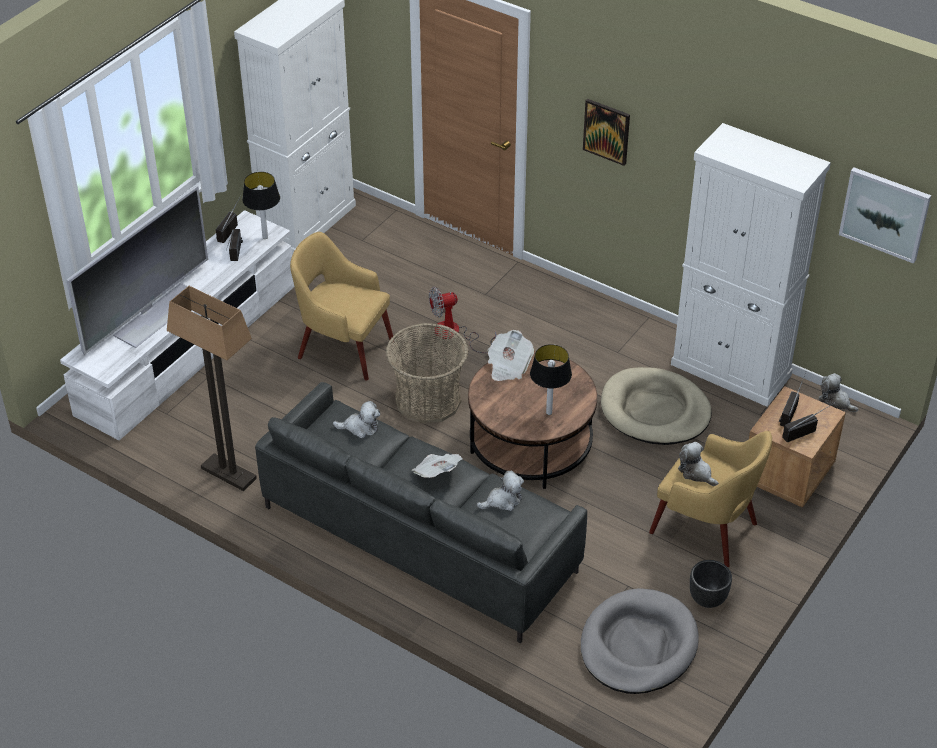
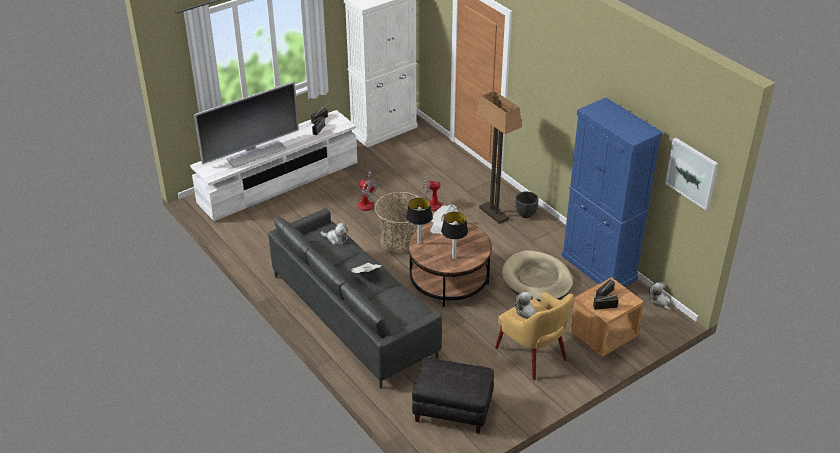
camera: 20 degrees right, 5 degrees down
floor lamp [167,286,257,491] -> floor lamp moved to [476,91,522,224]
table lamp [242,172,280,239] -> table lamp moved to [406,198,433,245]
yellow armchair [290,232,393,380] -> fan [358,171,377,211]
plush toy [477,471,524,511] -> none
grey dog bed [581,588,699,694] -> black ottoman [412,357,494,434]
picture [583,99,630,166] -> none
white cabinet [671,123,831,407] -> blue cabinet [562,98,663,287]
black planter [690,560,732,608] -> black planter moved to [515,191,538,218]

